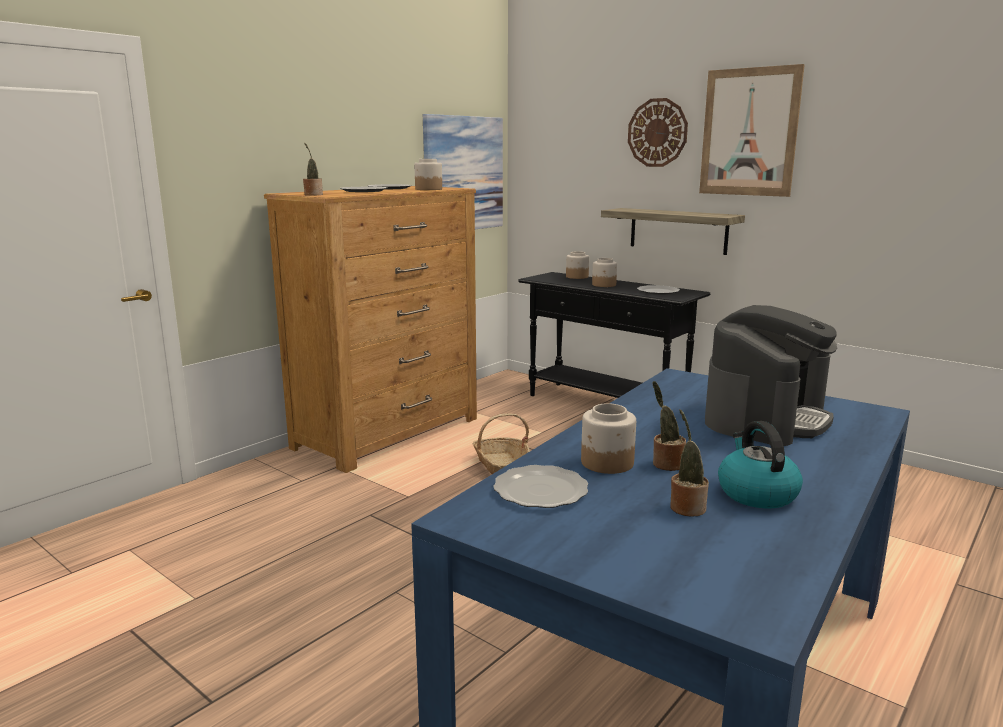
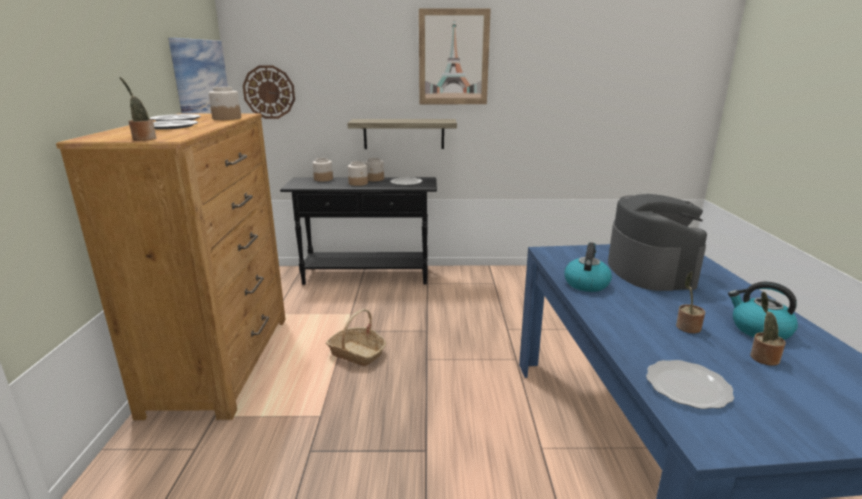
camera: 40 degrees left, 5 degrees up
jar [581,403,636,474] -> jar moved to [365,158,384,181]
wall clock [628,98,688,167] -> wall clock moved to [242,65,295,119]
none -> kettle [564,242,612,292]

